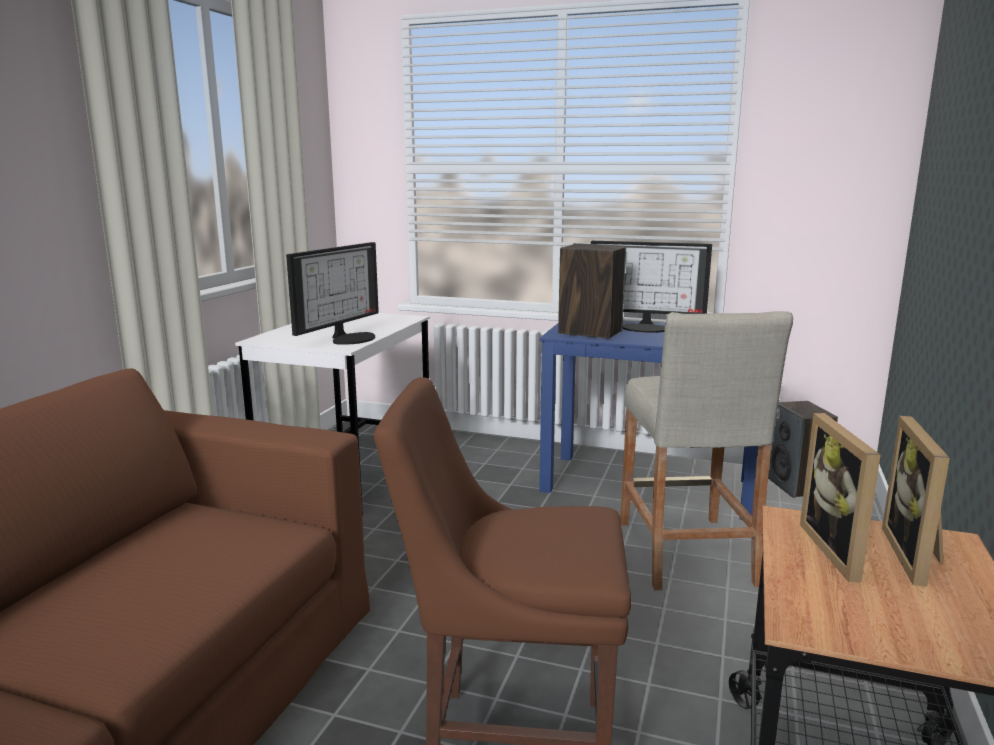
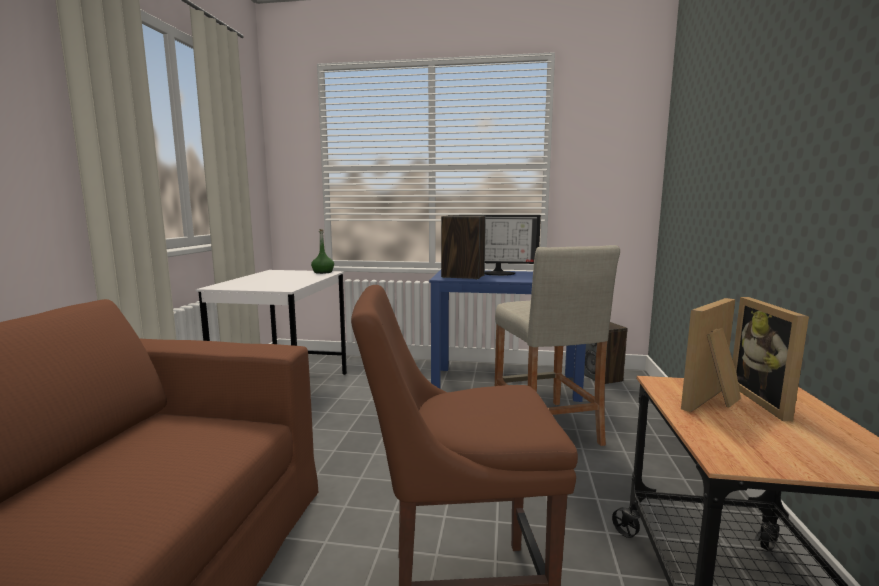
camera: 10 degrees left, 5 degrees down
monitor [286,242,379,345] -> none
picture frame [800,413,880,582] -> picture frame turned 60 degrees clockwise [681,298,741,412]
none -> green bottle [311,229,334,274]

